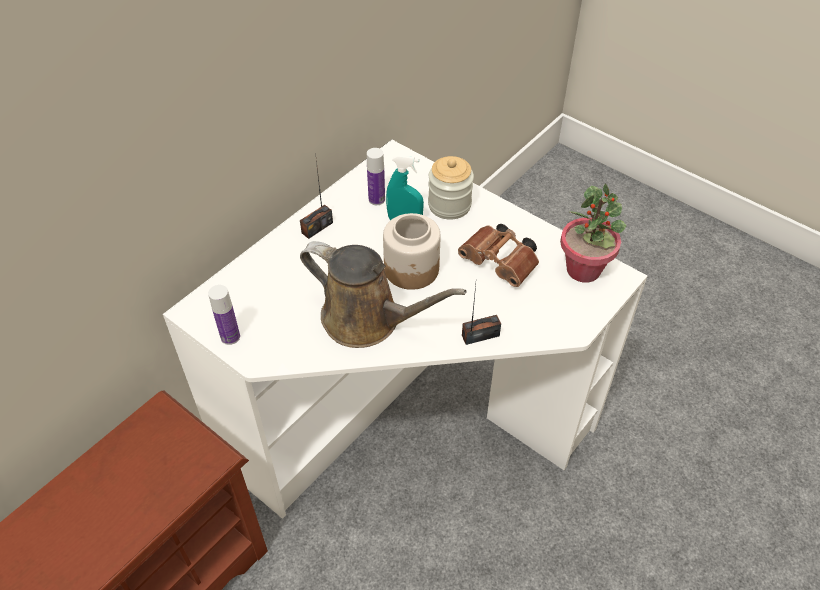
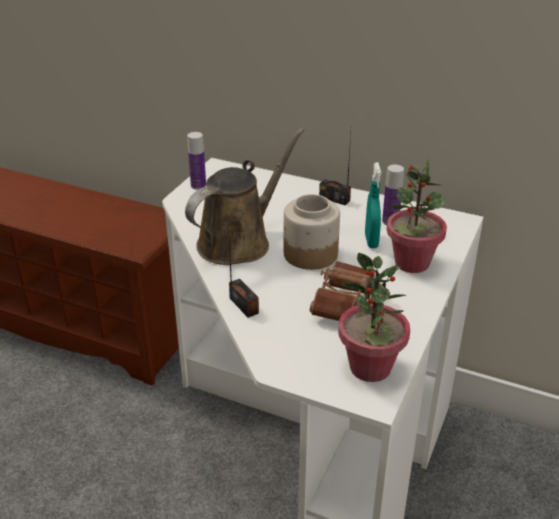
camera: 75 degrees right, 15 degrees down
brown watering can [300,241,467,348] -> brown watering can turned 150 degrees counterclockwise [185,128,305,265]
jar [428,156,474,220] -> potted plant [387,158,447,273]

